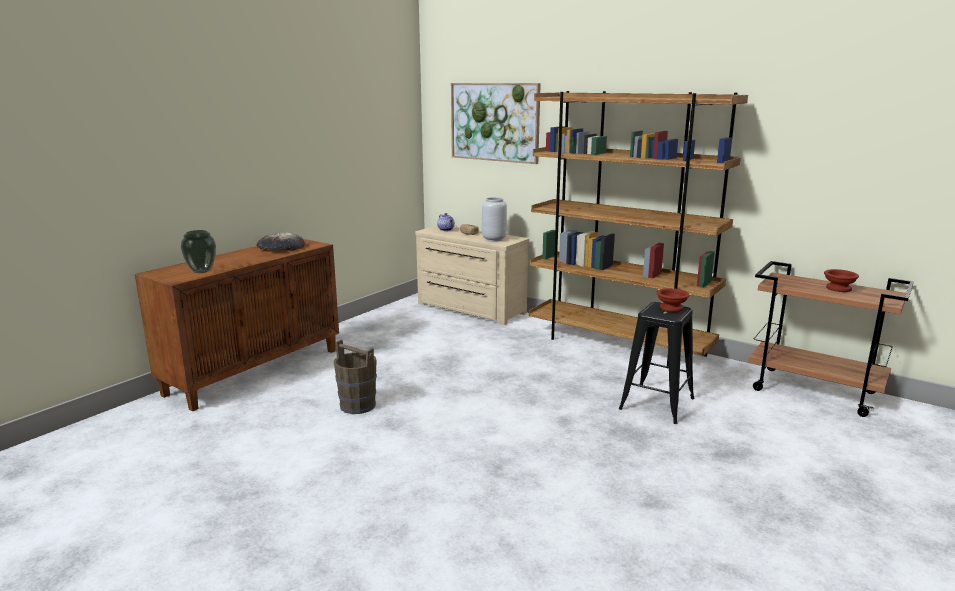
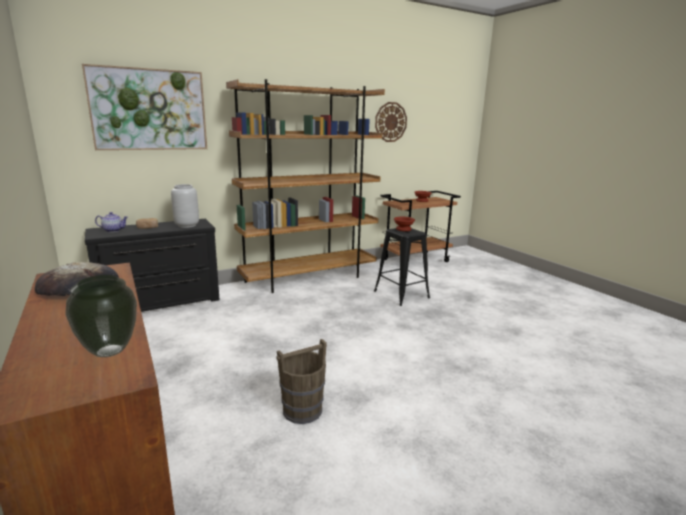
camera: 65 degrees left, 0 degrees up
beige dresser [415,226,529,325] -> black dresser [85,219,220,312]
none -> wall clock [375,102,407,142]

